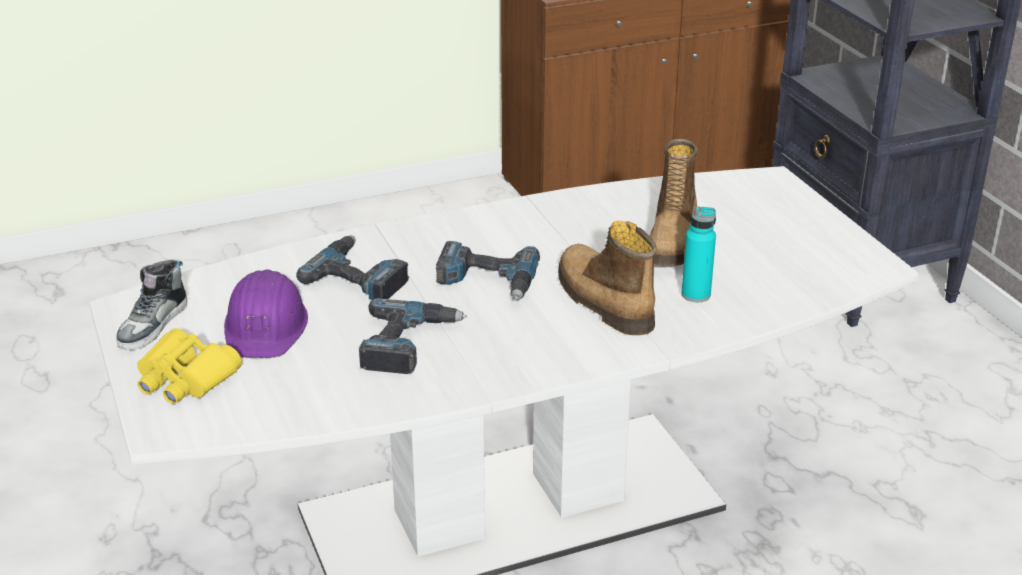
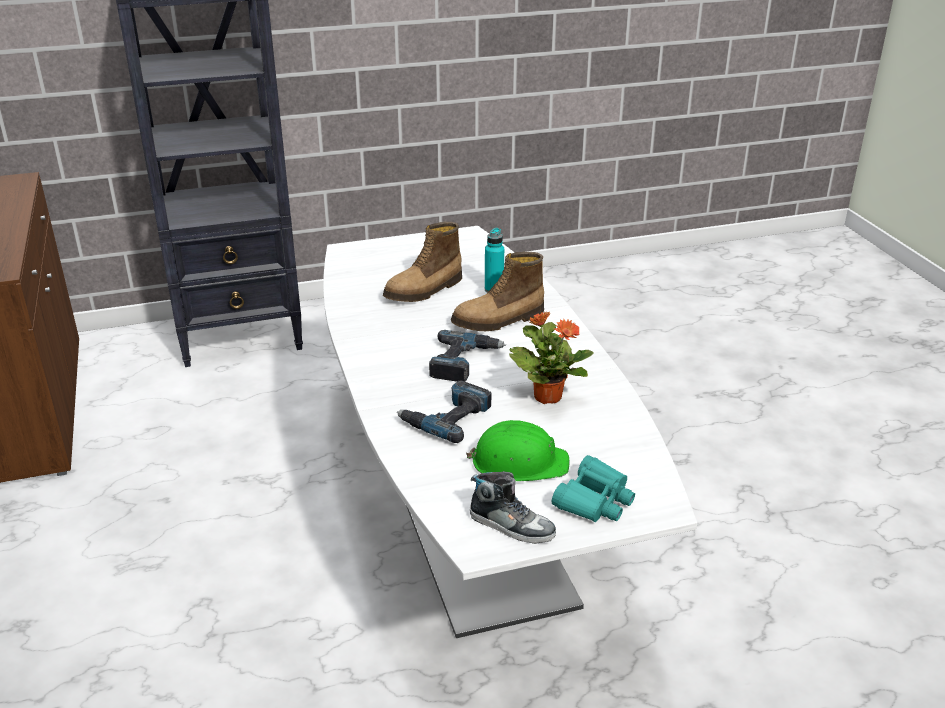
camera: 85 degrees left, 0 degrees up
yellow binoculars [137,328,242,404] -> turquoise binoculars [552,455,635,522]
purple hard hat [224,270,308,358] -> green hard hat [466,420,569,481]
power drill [359,298,467,374] -> potted plant [509,311,594,404]
boot [649,139,698,267] -> boot turned 120 degrees clockwise [383,222,462,302]

